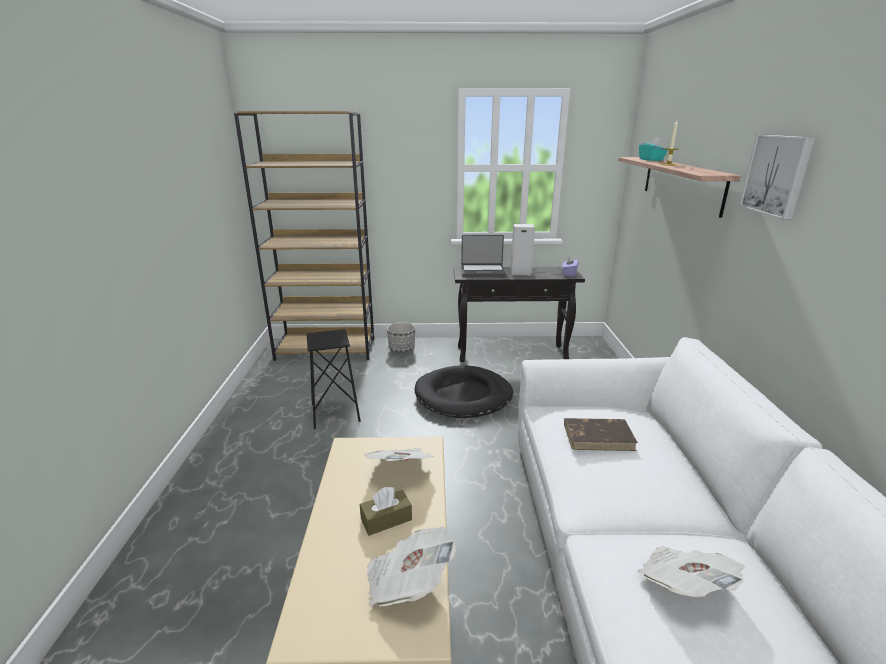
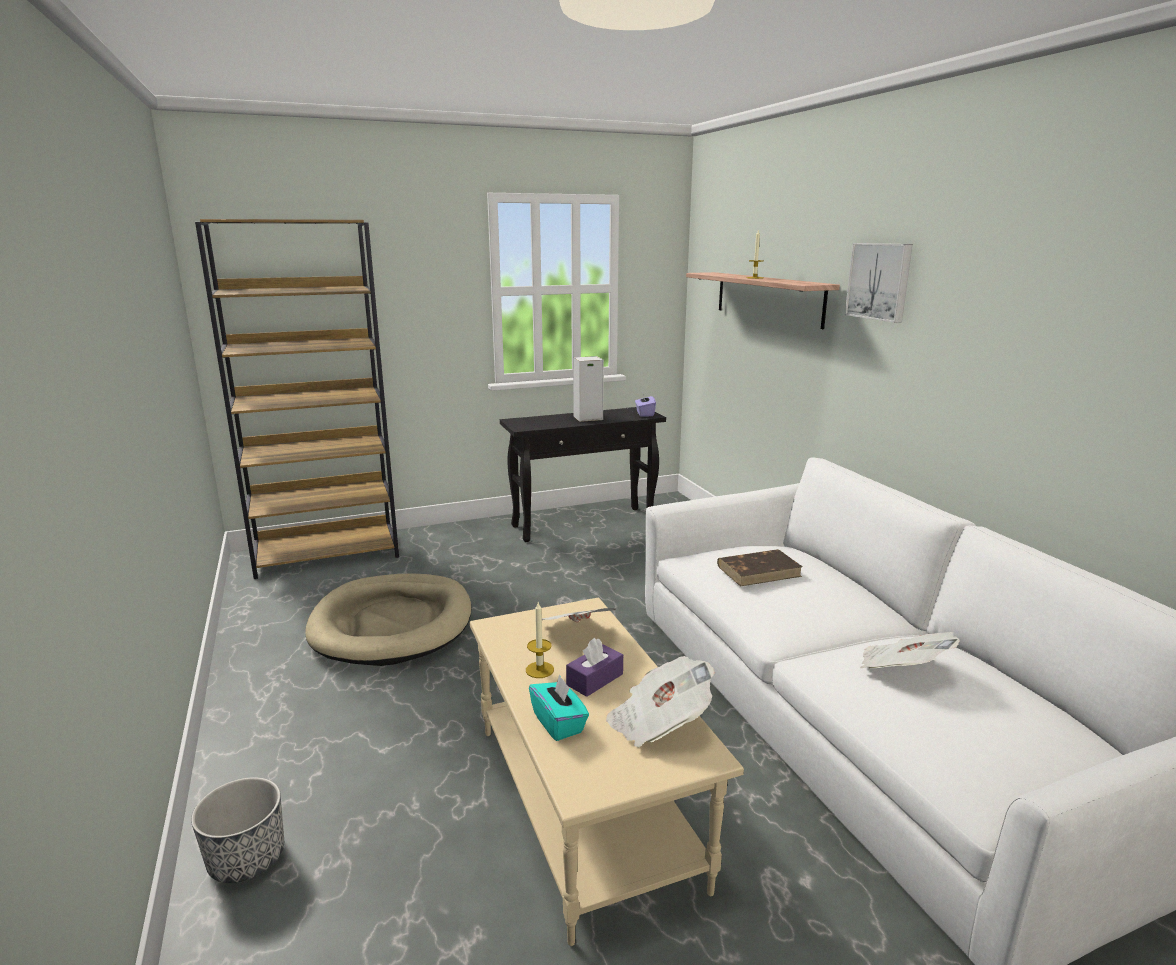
camera: 20 degrees left, 5 degrees down
black stool [306,329,361,429] -> beige dog bed [305,574,472,666]
brown tissue box [360,487,412,536] -> purple tissue box [566,638,623,697]
planter [387,322,415,353] -> planter moved to [191,777,284,883]
black dog bed [414,365,513,418] -> none
laptop [461,235,506,277] -> none
turquoise tissue box [639,138,668,161] -> turquoise tissue box moved to [529,674,589,741]
none -> candle [526,602,554,678]

